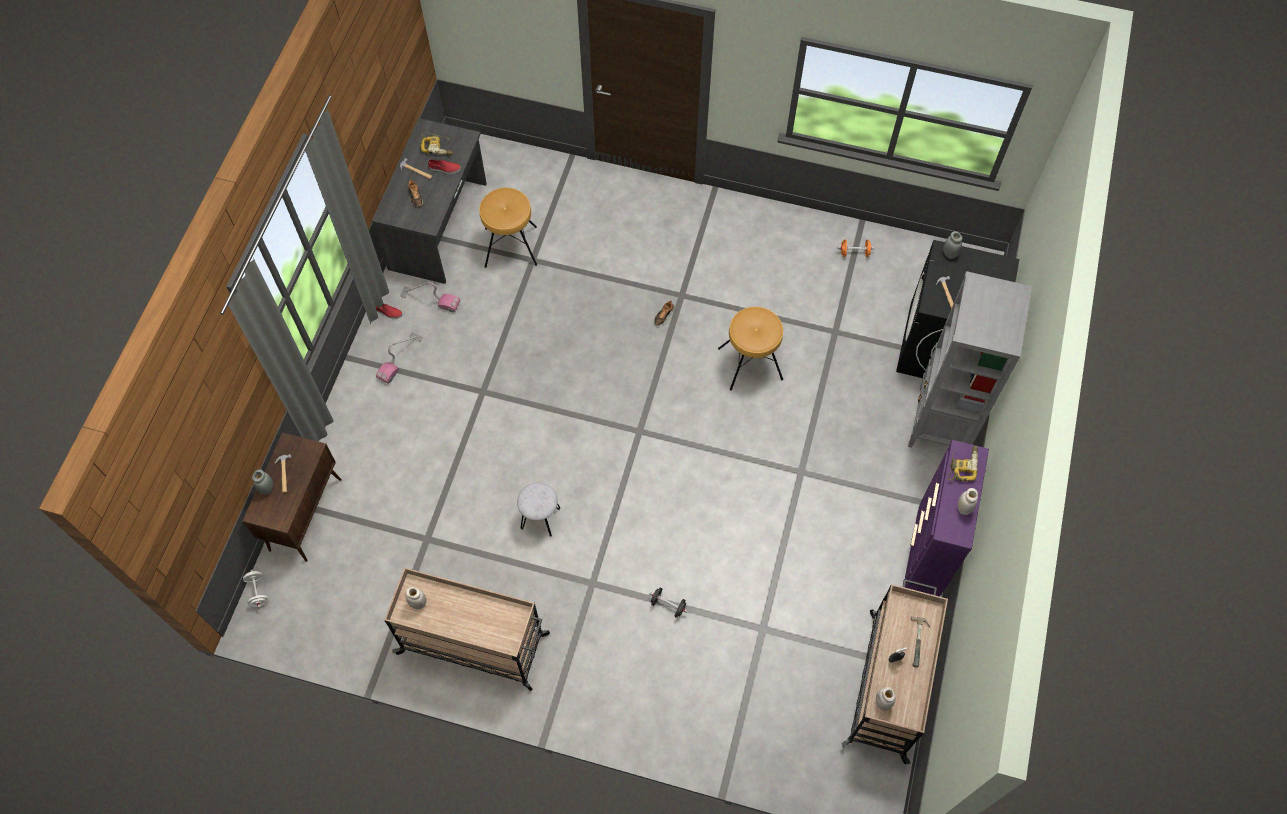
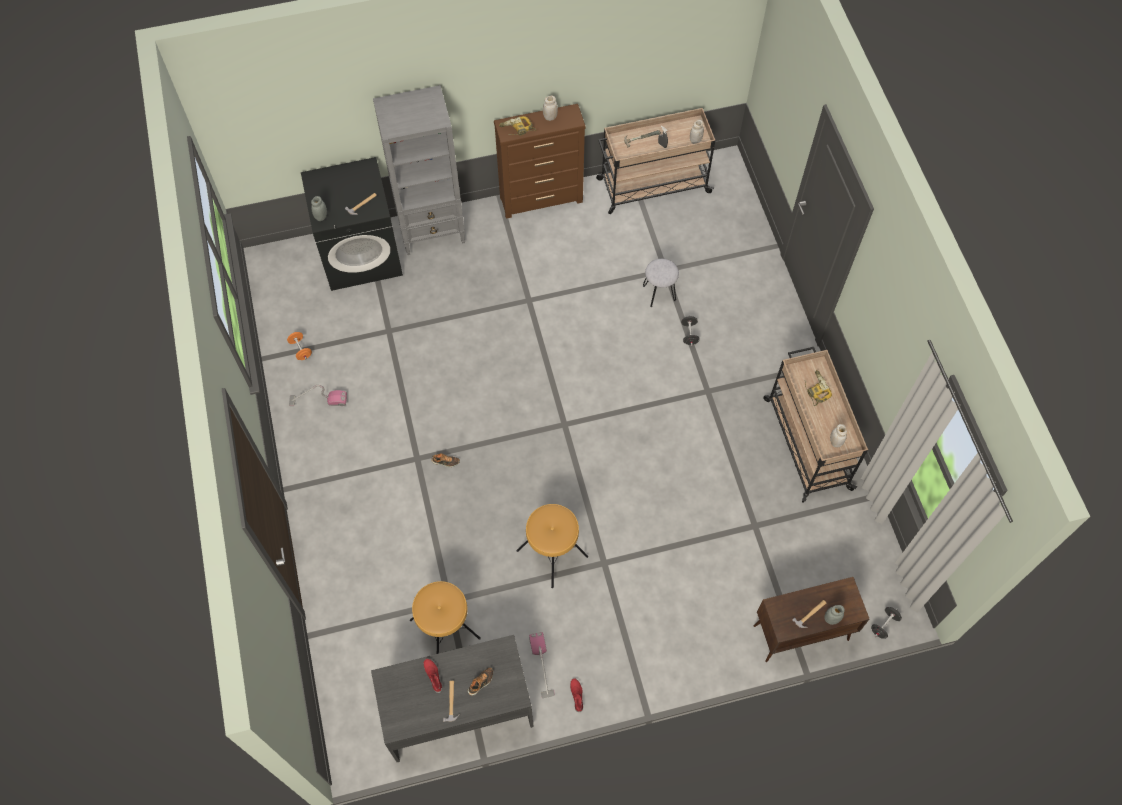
camera: 120 degrees left, 0 degrees up
white dumbbell [243,570,268,608] -> black dumbbell [871,607,902,639]
vacuum cleaner [376,332,423,384] -> vacuum cleaner moved to [289,385,347,406]
power drill [421,132,452,155] -> power drill moved to [805,370,832,406]
grey stool [517,483,560,537] -> grey stool moved to [643,259,679,307]
brown stool [718,307,783,391] -> brown stool moved to [517,504,588,588]
purple dresser [905,440,989,597] -> brown dresser [494,104,585,219]

